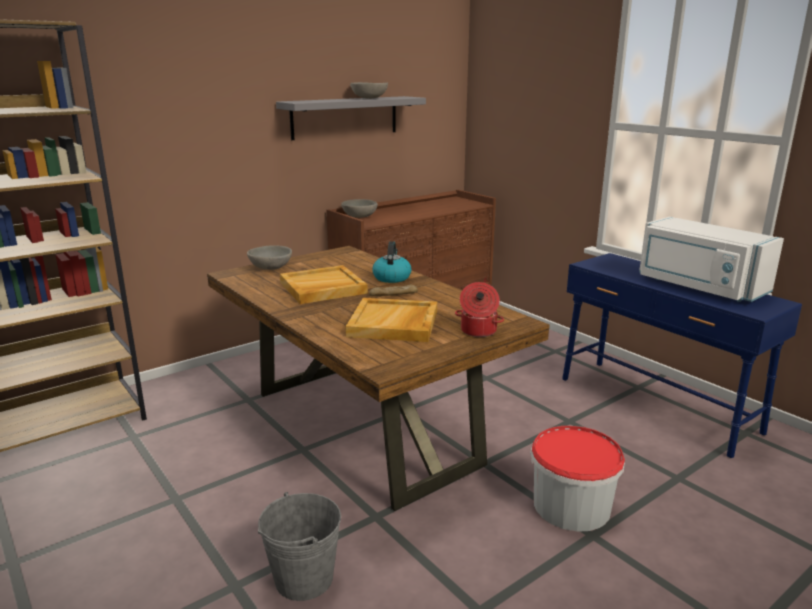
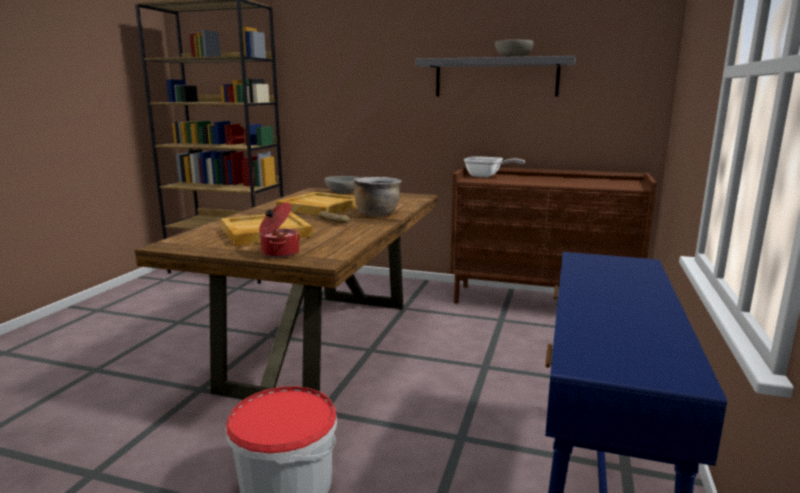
camera: 55 degrees right, 5 degrees down
grey bucket [258,492,341,601] -> none
grey bowl [341,199,378,218] -> frying pan [464,156,525,177]
kettle [372,241,411,283] -> brown cooking pot [353,177,402,217]
white microwave [639,217,784,302] -> none

